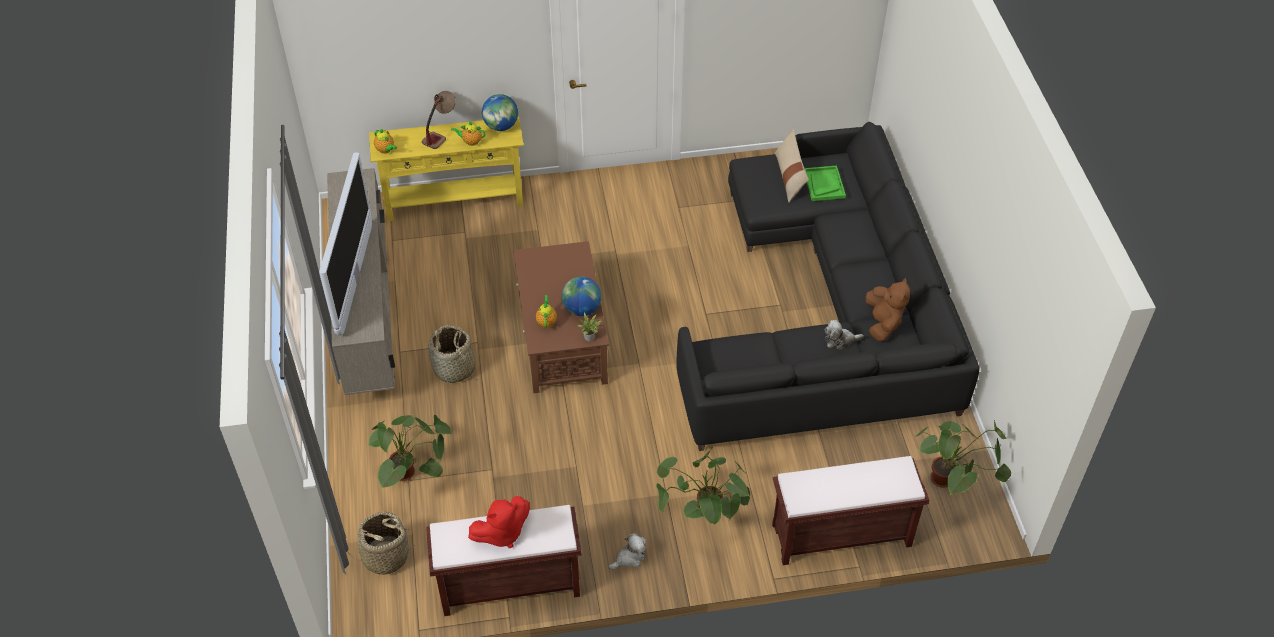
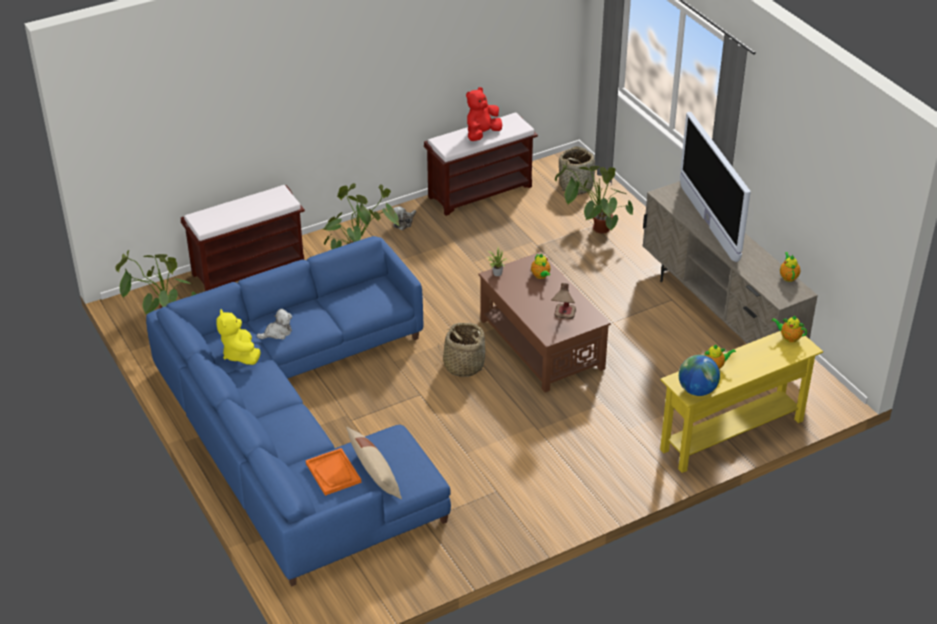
camera: 160 degrees right, 10 degrees down
table lamp [422,91,456,149] -> table lamp moved to [551,283,576,319]
basket [428,325,476,383] -> basket moved to [438,323,487,376]
globe [562,277,601,316] -> none
black sofa [676,122,979,451] -> blue sofa [146,236,451,587]
green tray [804,166,846,201] -> orange tray [306,448,361,496]
brown plush toy [866,278,910,341] -> yellow plush toy [216,309,261,365]
none -> teapot [780,252,800,282]

